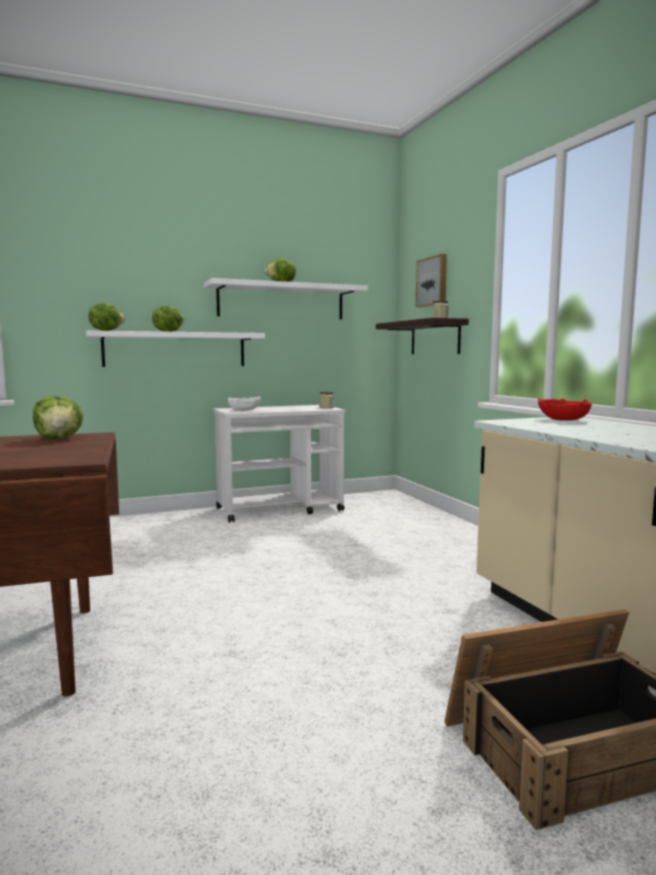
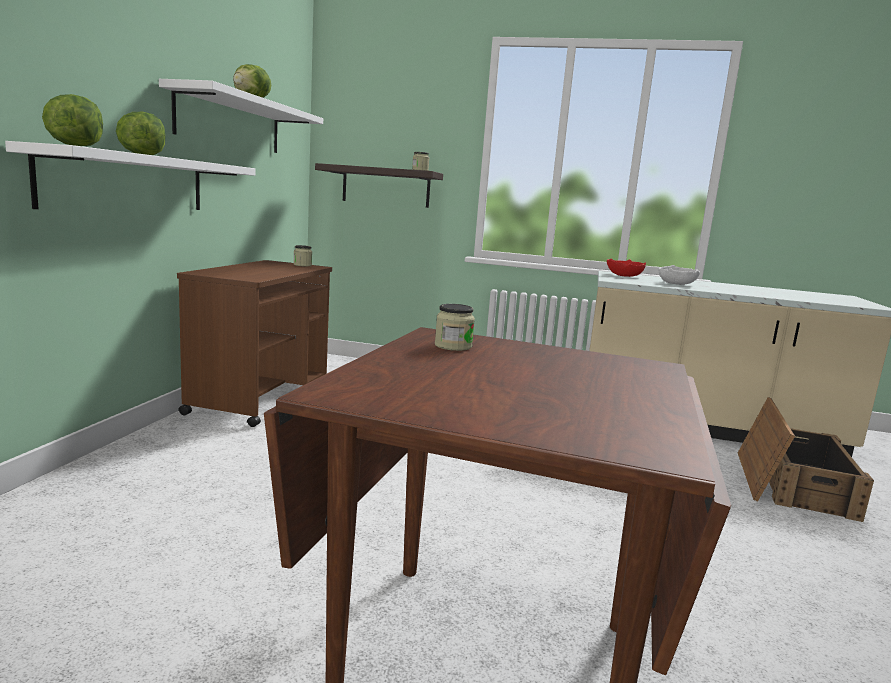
camera: 55 degrees left, 5 degrees up
lettuce [33,396,83,439] -> jar [435,304,475,351]
white cart [213,405,345,523] -> brown cart [177,260,332,427]
white bowl [228,396,261,411] -> white bowl moved to [659,265,700,285]
picture [416,254,447,307] -> none

